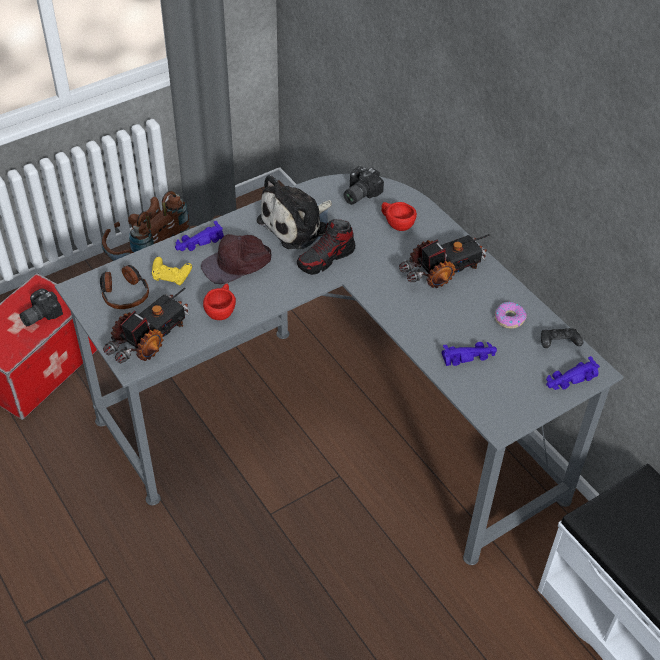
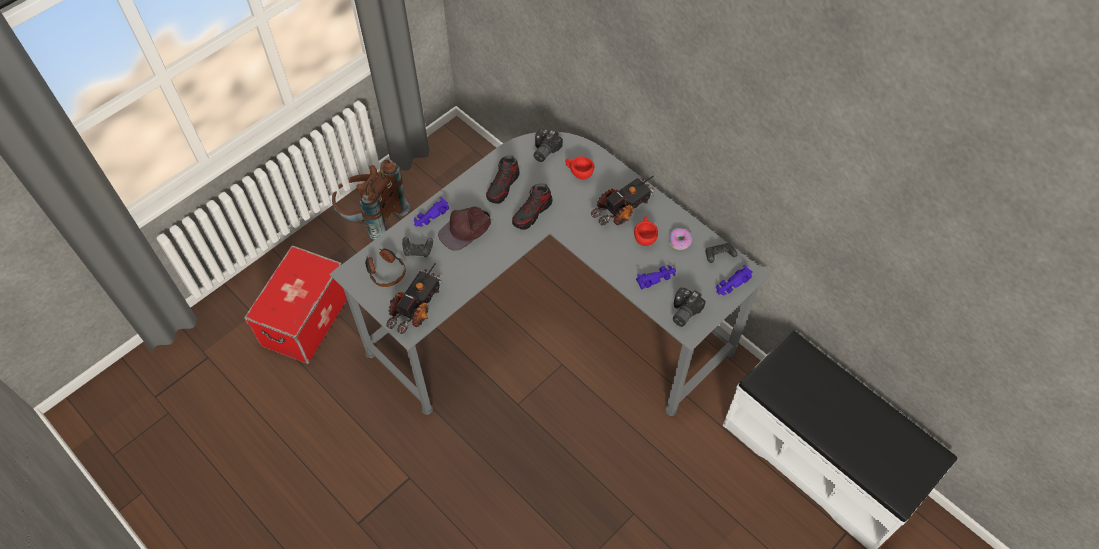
camera: 10 degrees left, 10 degrees up
camera [19,288,63,326] -> camera moved to [673,288,706,327]
yellow game controller [152,257,192,285] -> black game controller [402,237,433,257]
red cup [203,284,236,320] -> red cup moved to [634,217,658,246]
plush toy [257,175,332,249] -> shoe [486,155,520,204]

